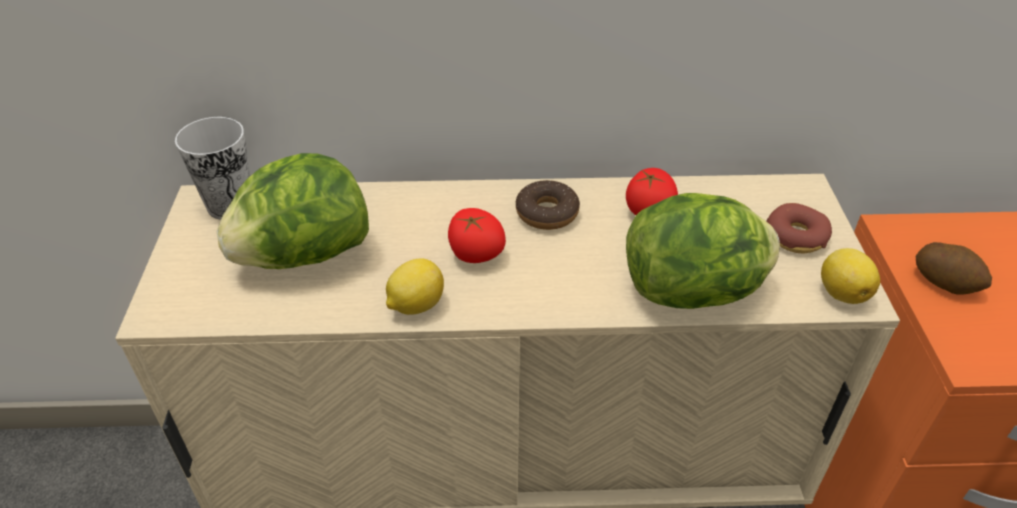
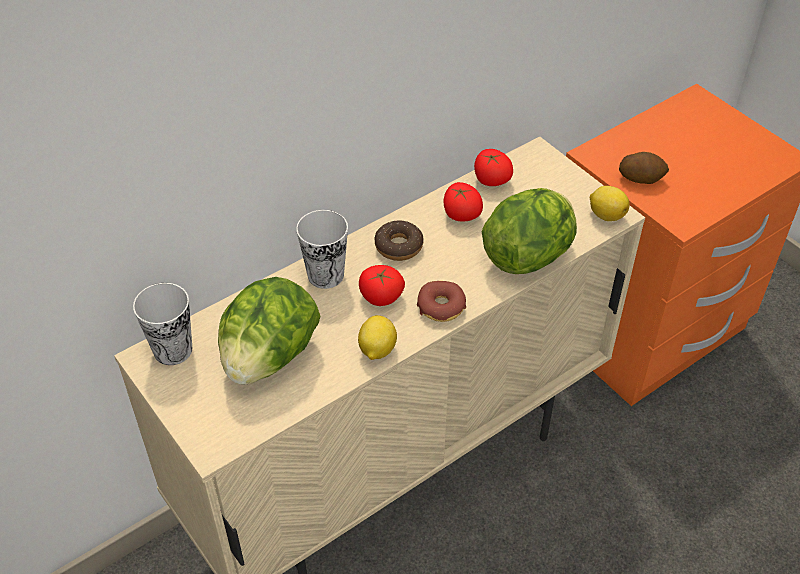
camera: 35 degrees left, 5 degrees up
donut [766,203,832,254] -> donut moved to [417,281,466,322]
none -> cup [296,210,348,289]
none -> tomato [474,149,513,186]

